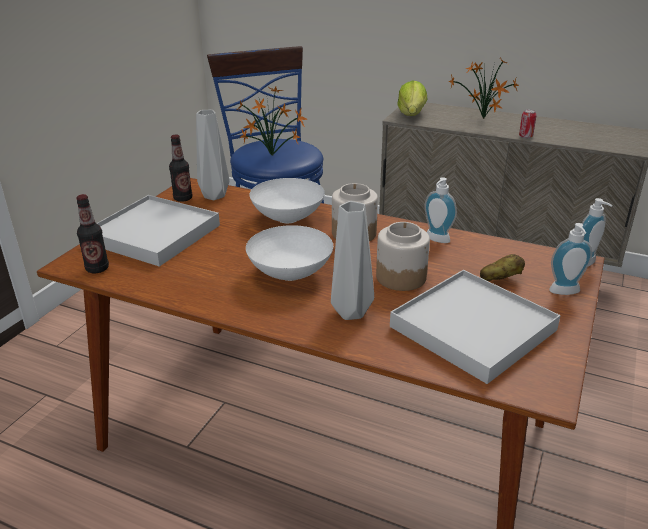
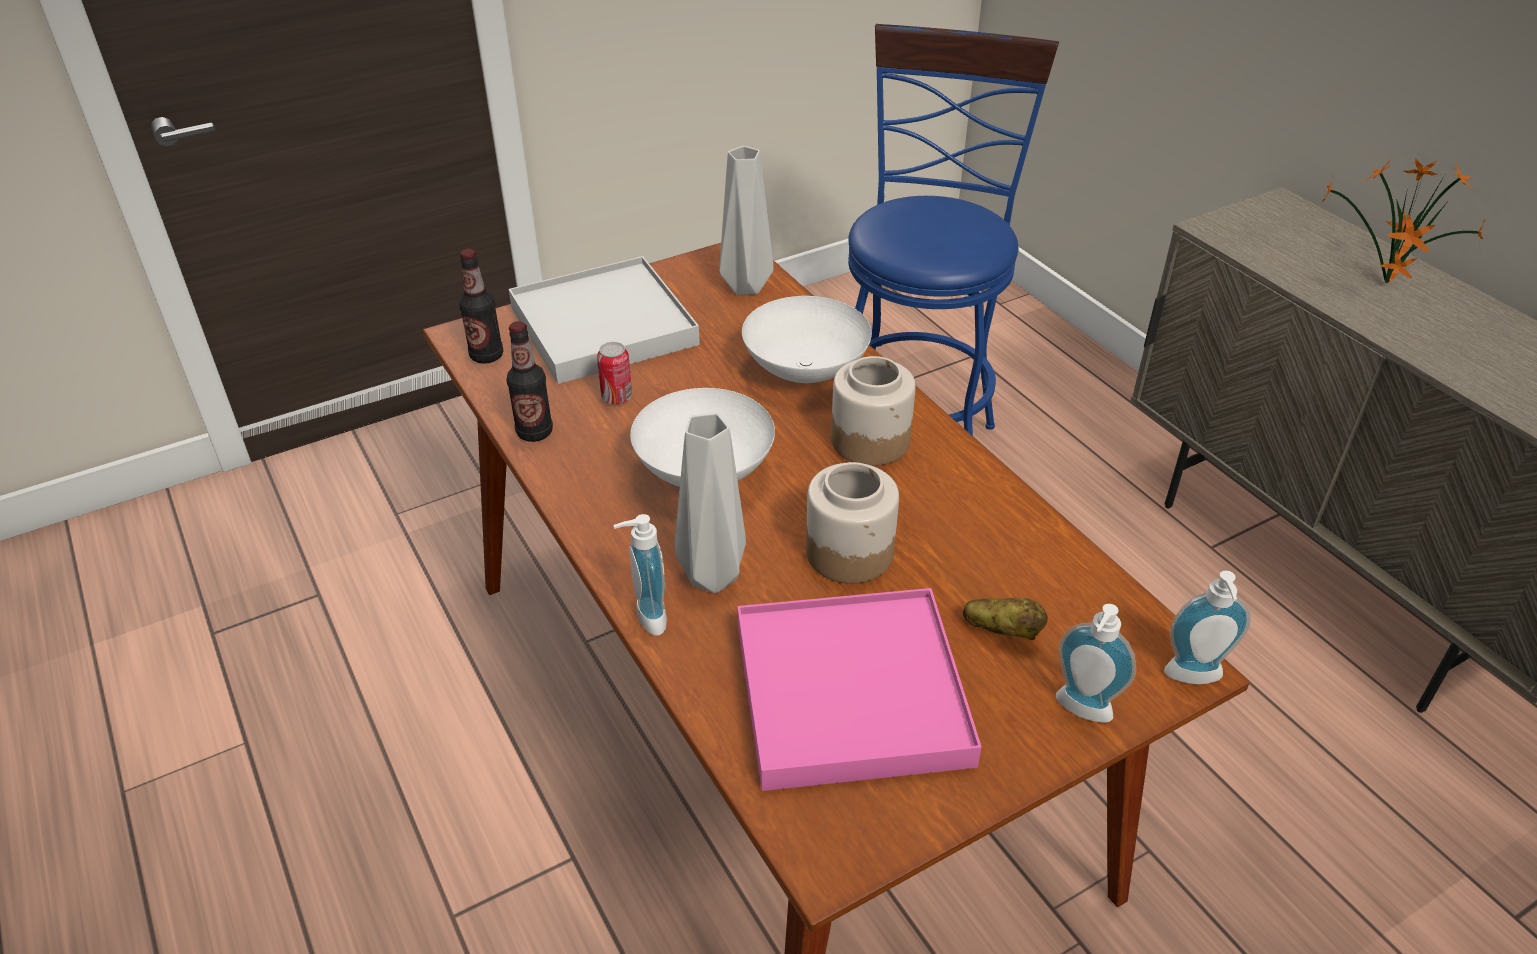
camera: 35 degrees right, 10 degrees up
bottle [169,135,192,202] -> bottle moved to [507,321,553,442]
potted plant [237,87,307,156] -> none
white tray [390,270,561,384] -> pink tray [738,588,982,791]
lettuce [397,80,428,116] -> none
soap dispenser [424,177,457,243] -> soap dispenser moved to [613,514,667,635]
can [519,109,537,138] -> can moved to [597,342,632,404]

